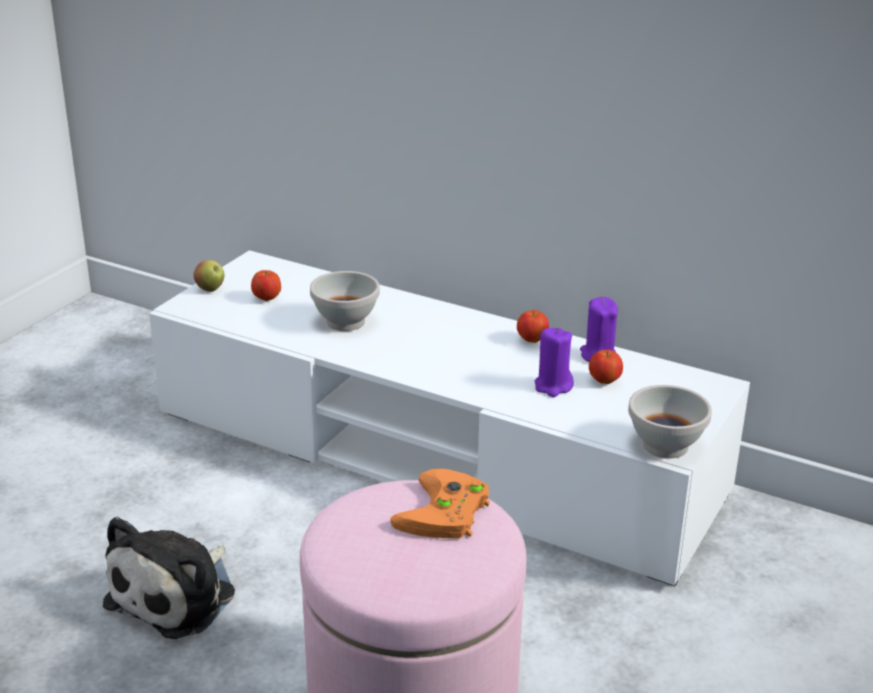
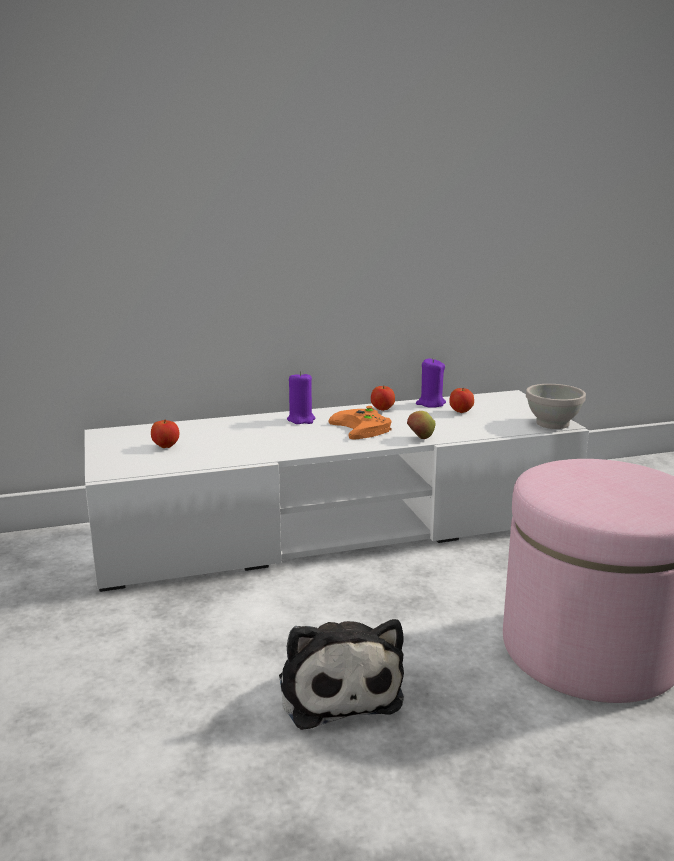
camera: 45 degrees left, 10 degrees down
apple [194,260,225,292] -> apple moved to [407,411,436,439]
white bowl [310,271,380,331] -> none
orange game controller [390,469,490,539] -> orange game controller moved to [328,406,392,439]
purple candle [535,328,574,397] -> purple candle moved to [287,371,316,424]

